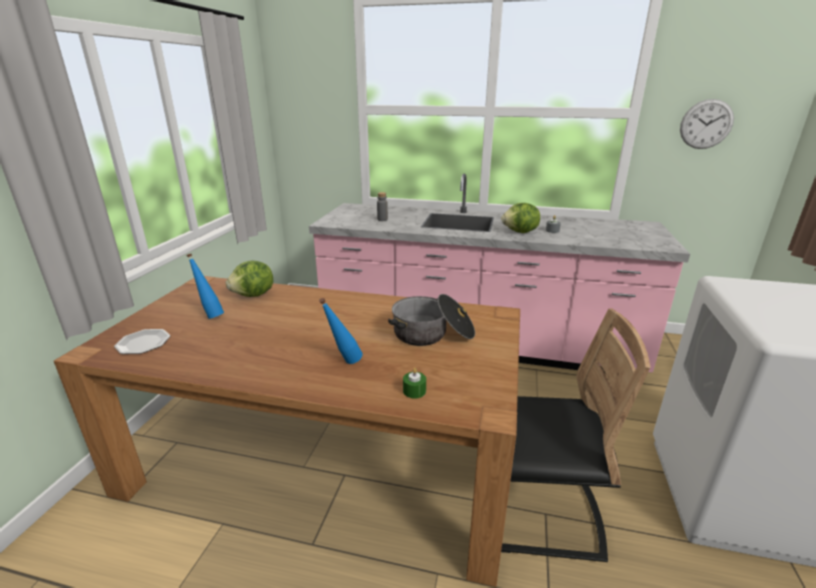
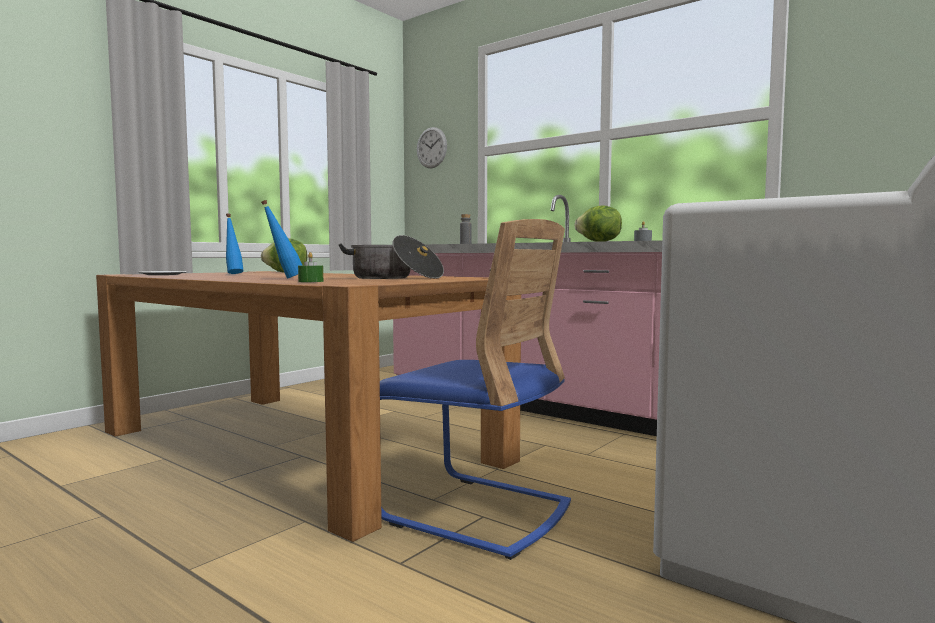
camera: 25 degrees right, 20 degrees down
black chair [501,308,651,562] -> blue chair [380,219,571,560]
wall clock [680,99,734,149] -> wall clock moved to [417,127,447,168]

